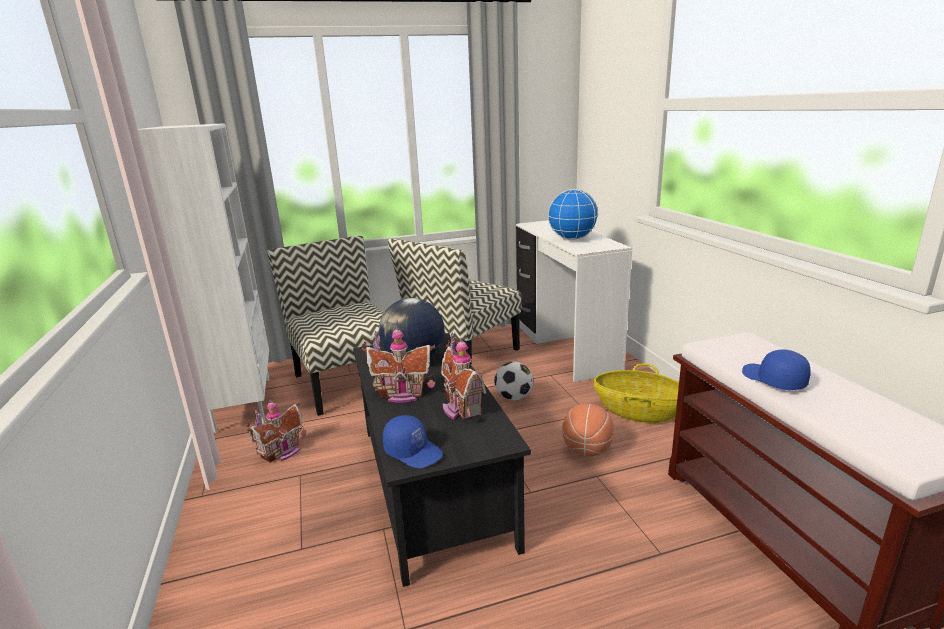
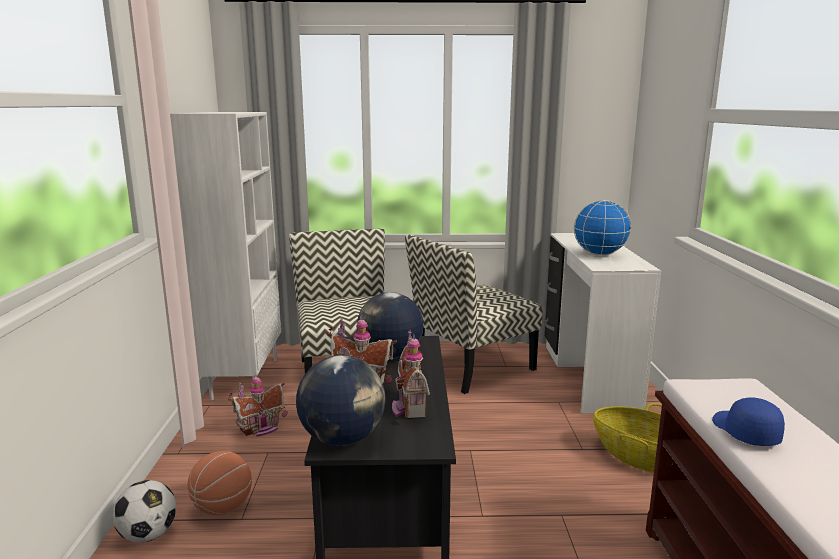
camera: 15 degrees right, 5 degrees down
blue cap [383,415,443,468] -> globe [296,355,386,446]
football [494,361,533,401] -> football moved to [113,480,176,543]
basketball [562,403,614,457] -> basketball moved to [188,451,252,515]

